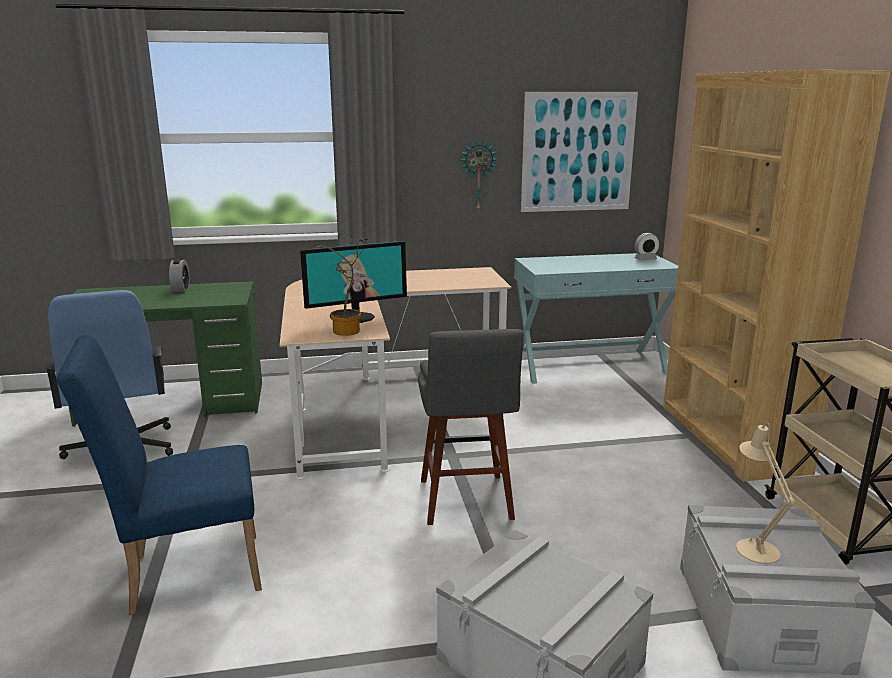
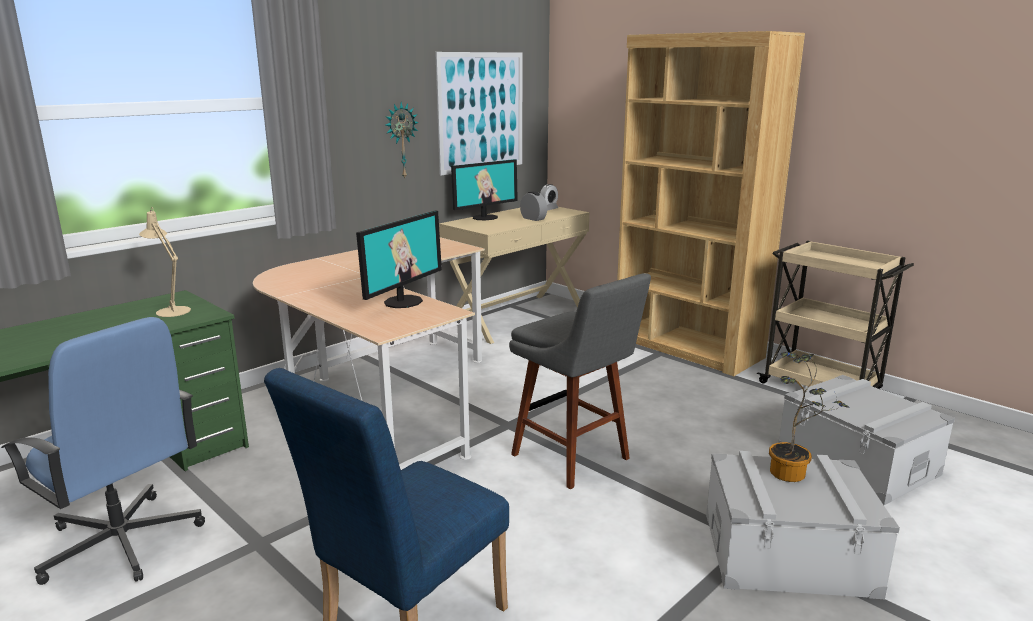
camera: 35 degrees left, 0 degrees up
alarm clock [169,258,190,292] -> alarm clock moved to [520,191,547,221]
potted plant [315,232,367,336] -> potted plant moved to [769,352,849,482]
turquoise console table [514,253,678,384] -> beige console table [439,207,590,344]
beige table lamp [736,422,795,564] -> beige table lamp moved to [139,207,191,317]
none -> monitor [451,159,518,220]

